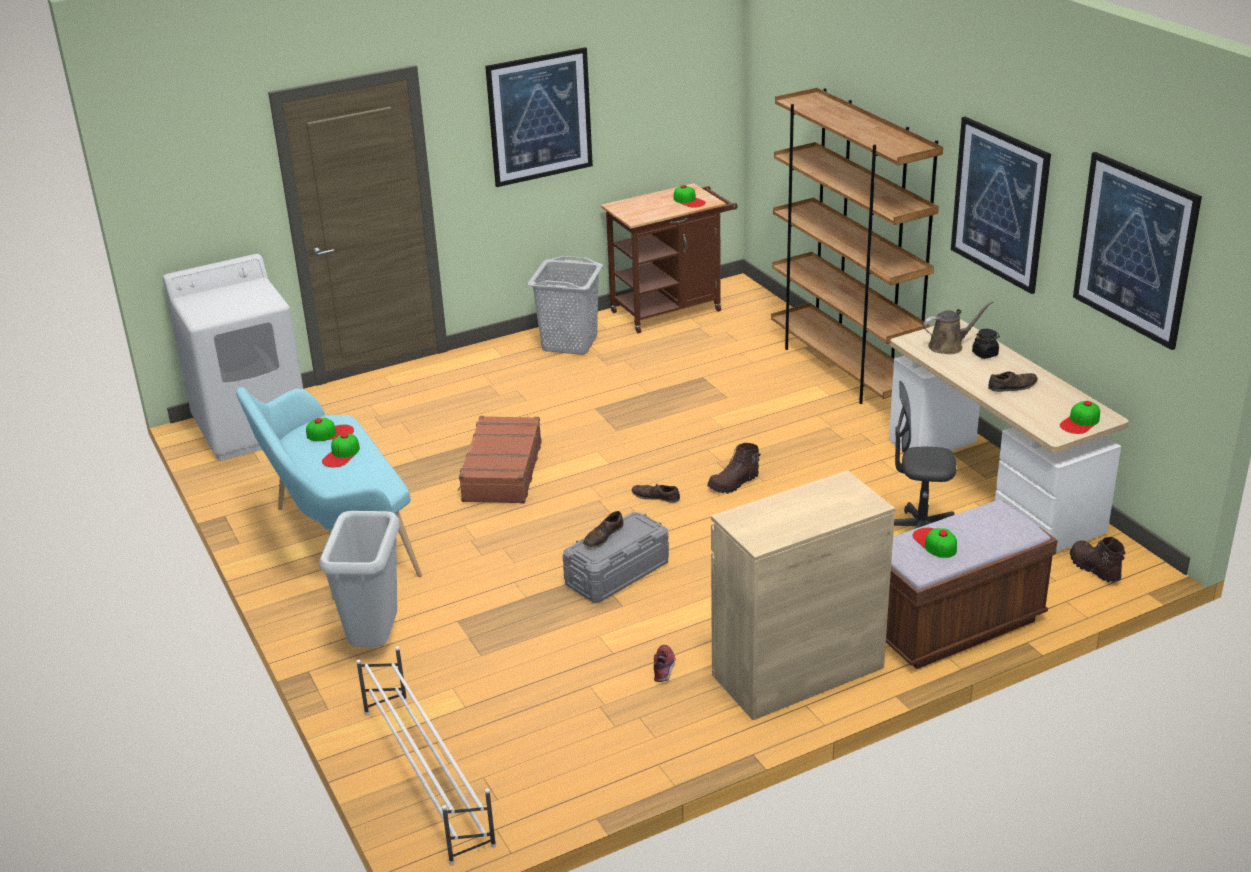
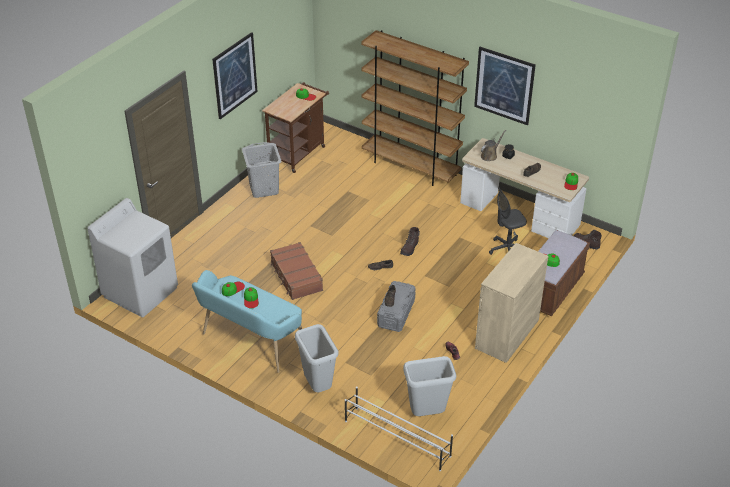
camera: 30 degrees left, 10 degrees up
picture [1073,152,1202,350] -> none
none -> grey trash can [403,356,456,416]

